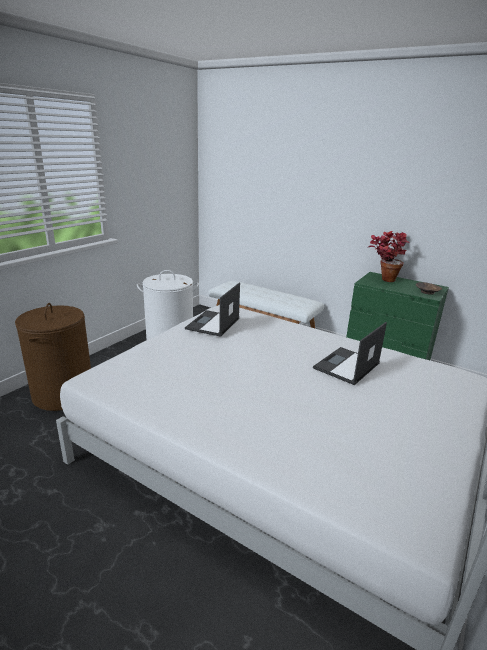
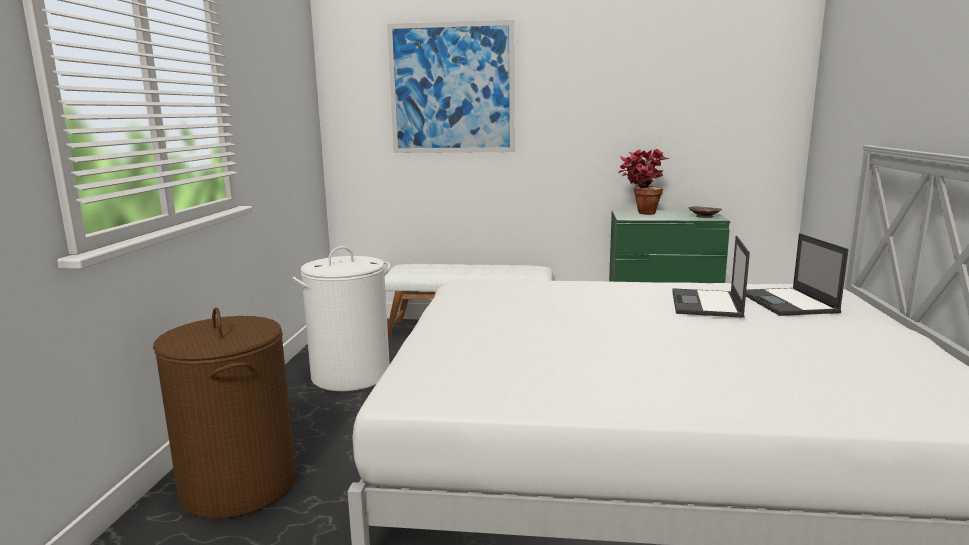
camera: 25 degrees left, 10 degrees down
laptop [185,282,240,337] -> laptop moved to [746,233,849,316]
none -> picture [387,20,515,153]

